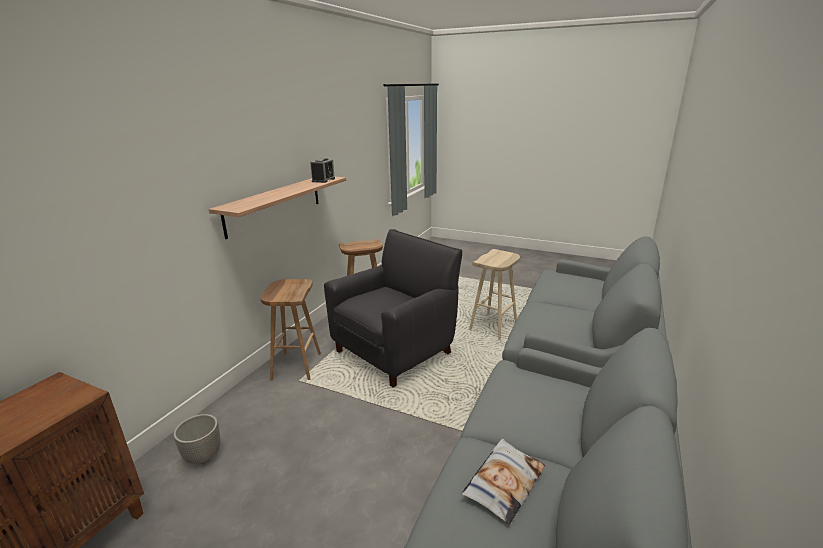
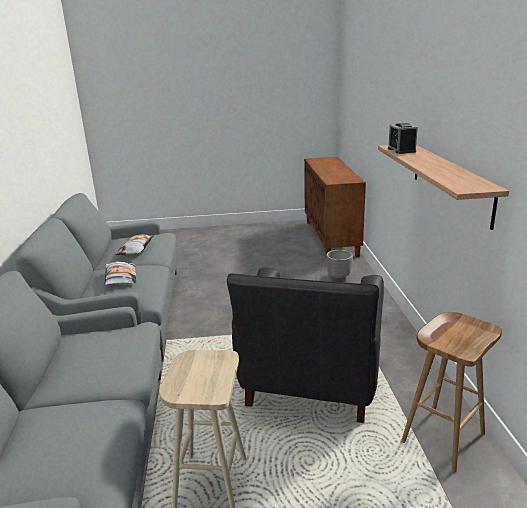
camera: 150 degrees right, 0 degrees up
brown stool [260,279,321,380] -> none
alarm clock [310,158,335,183] -> alarm clock moved to [388,123,418,154]
none -> pillow [105,261,136,285]

